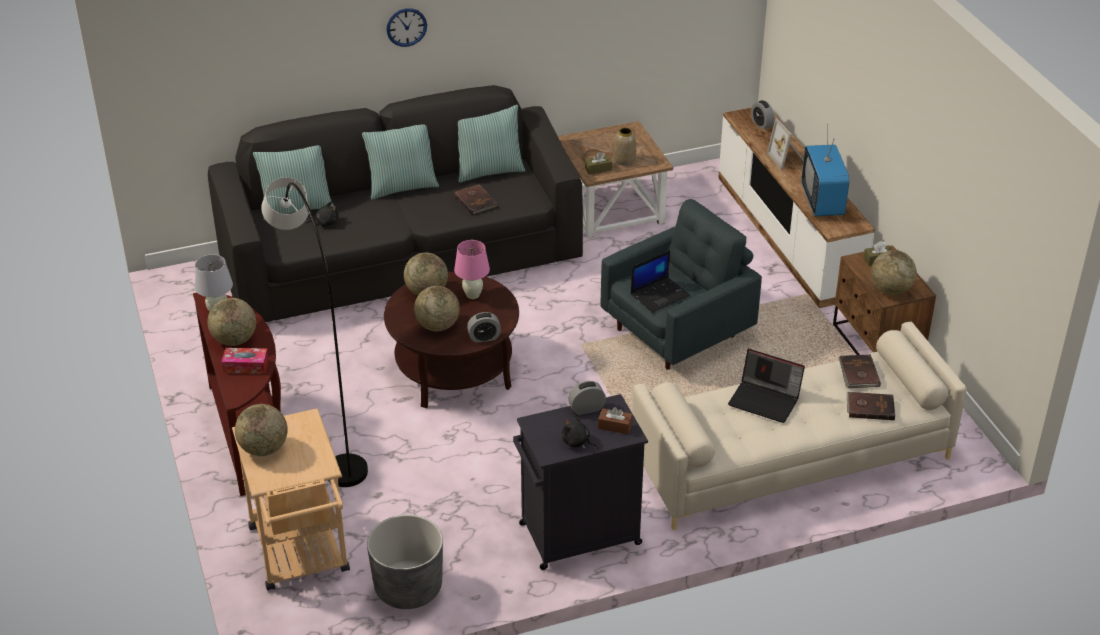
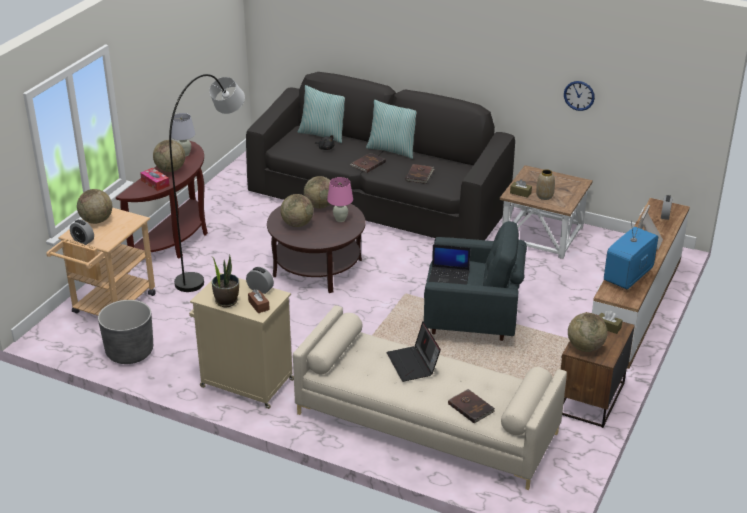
camera: 45 degrees right, 5 degrees down
wall clock [386,8,427,47] -> wall clock moved to [564,81,595,111]
pillow [458,105,525,183] -> none
alarm clock [467,312,501,343] -> alarm clock moved to [70,220,94,245]
black cabinet [513,394,648,570] -> beige cabinet [189,273,294,409]
black plush toy [562,415,598,449] -> potted plant [212,254,239,307]
brown book [839,354,881,388] -> brown book moved to [350,153,386,173]

